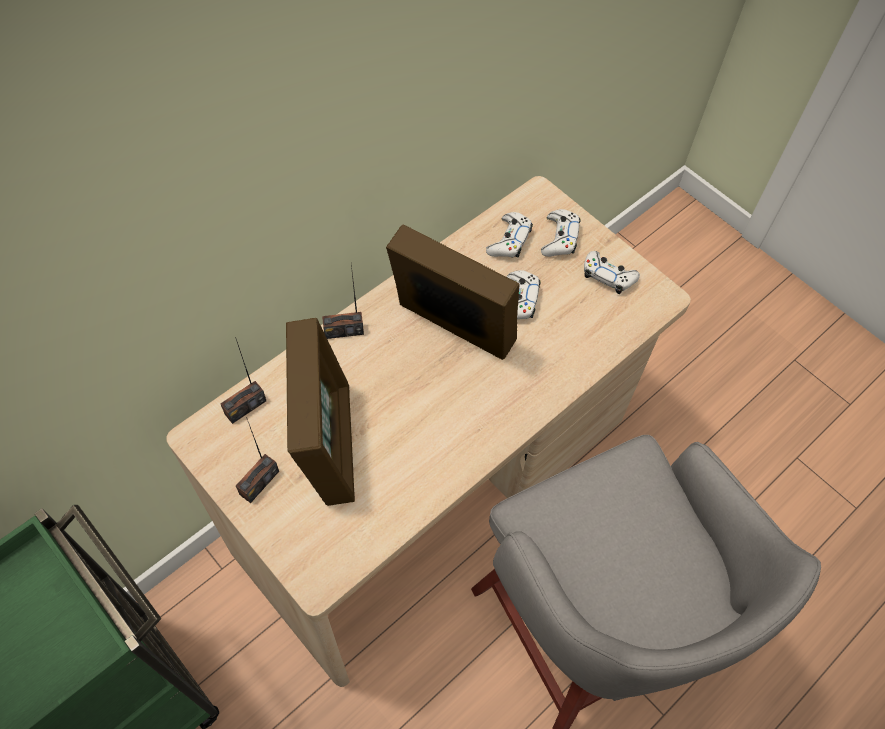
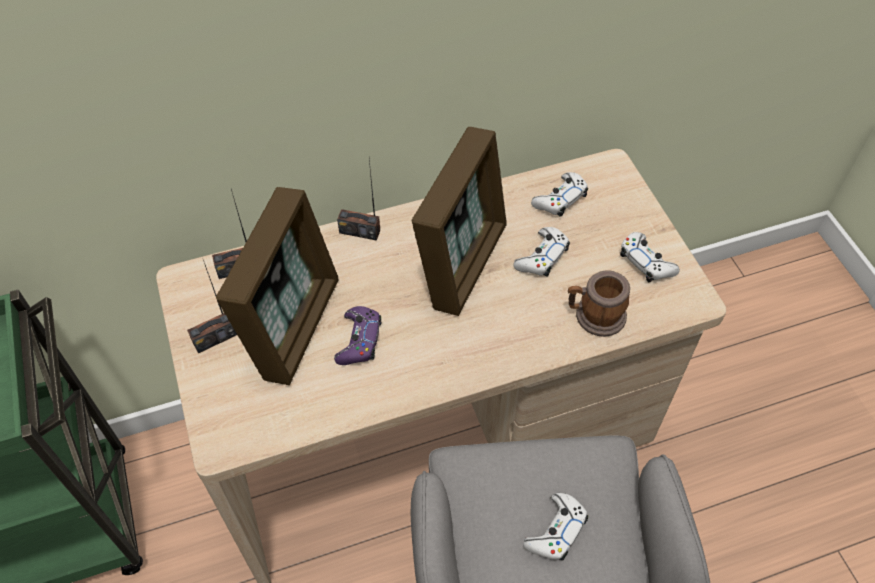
camera: 25 degrees right, 5 degrees down
picture frame [386,224,520,360] -> picture frame turned 60 degrees clockwise [412,127,507,316]
white game controller [541,209,580,257] -> white game controller moved to [523,493,588,561]
none -> purple game controller [334,306,382,365]
none -> mug [568,270,630,337]

